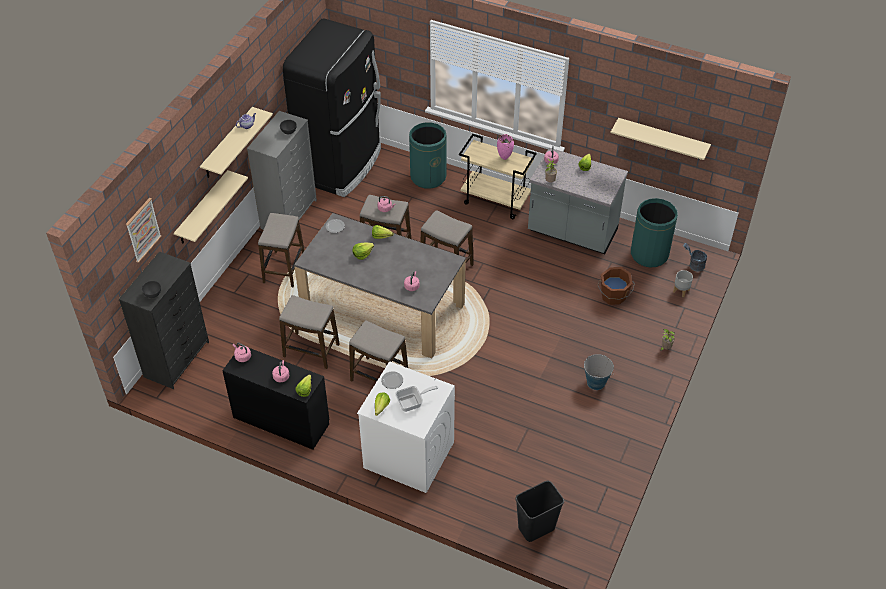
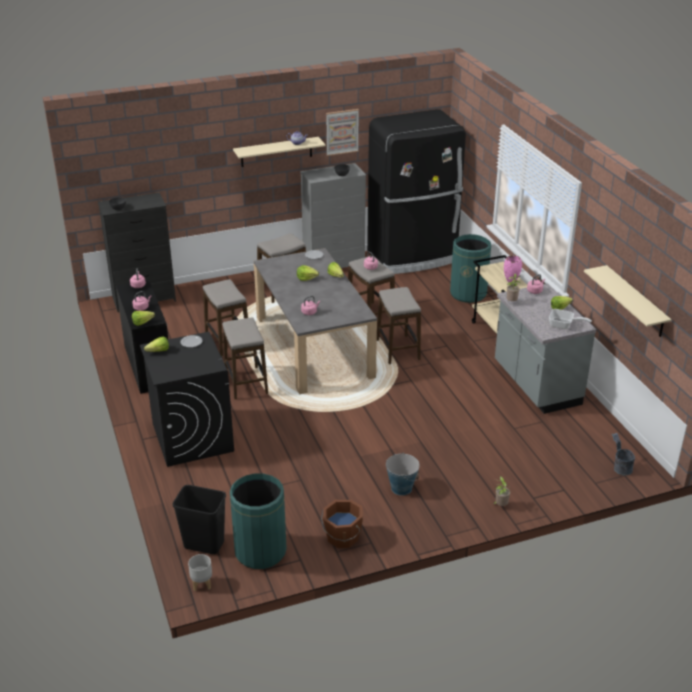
camera: 45 degrees right, 15 degrees down
picture [126,198,162,263] -> picture moved to [326,109,359,156]
beige shelf [174,170,248,244] -> none
white washing machine [357,361,455,493] -> black washing machine [140,332,234,467]
frying pan [395,386,438,412] -> frying pan moved to [549,309,592,329]
brown bucket [598,267,635,305] -> brown bucket moved to [321,500,363,548]
green trash can [631,198,678,268] -> green trash can moved to [230,474,287,569]
grey planter [673,270,693,297] -> grey planter moved to [188,554,212,591]

